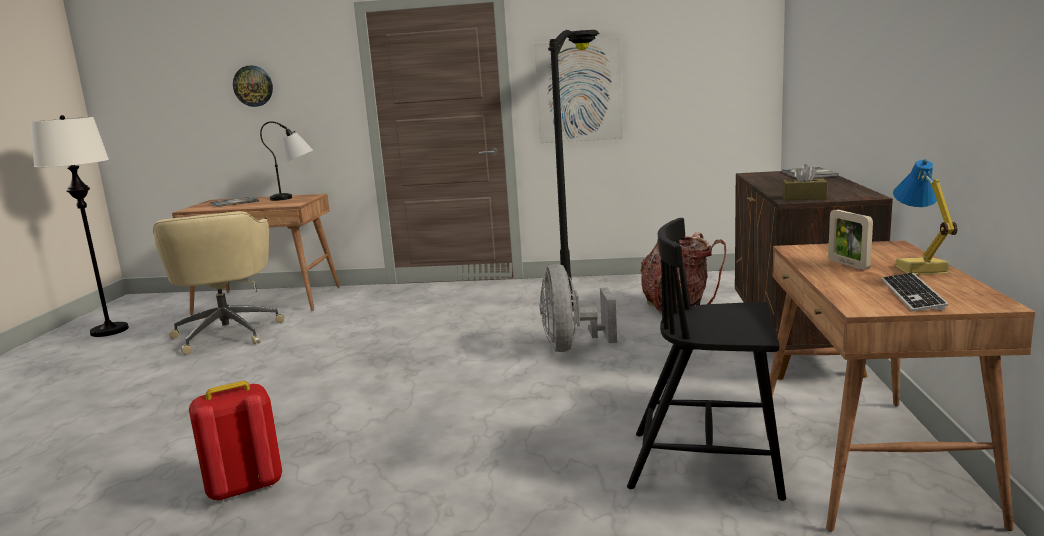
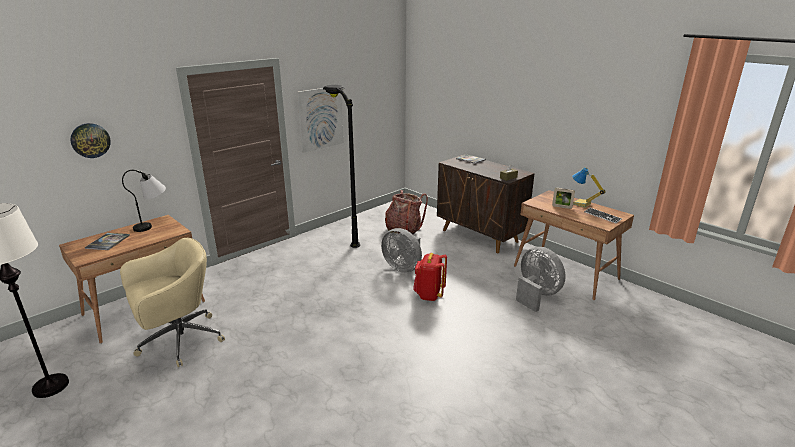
camera: 50 degrees left, 10 degrees up
beige office chair [153,211,285,355] -> beige office chair turned 60 degrees counterclockwise [120,238,225,367]
red backpack [189,381,282,501] -> red backpack moved to [413,253,447,301]
black chair [627,218,786,501] -> grey fan [516,247,566,312]

